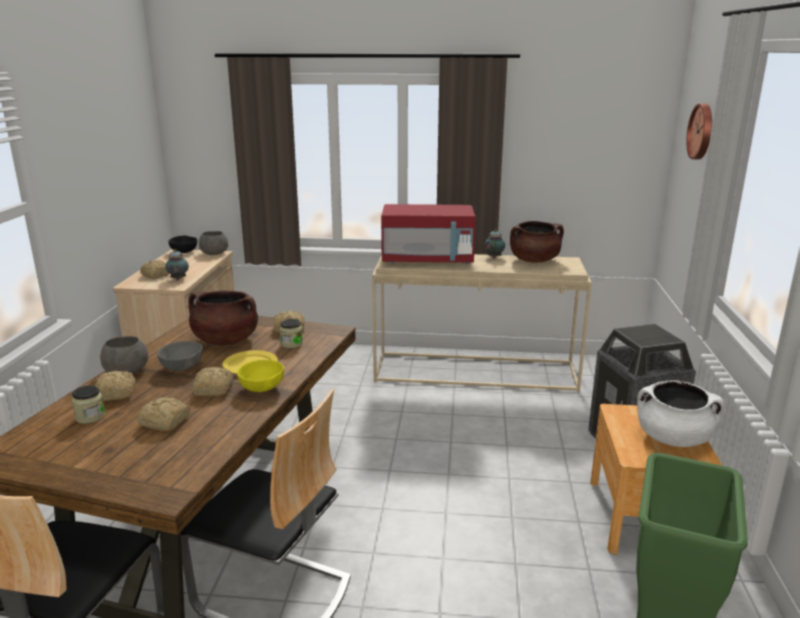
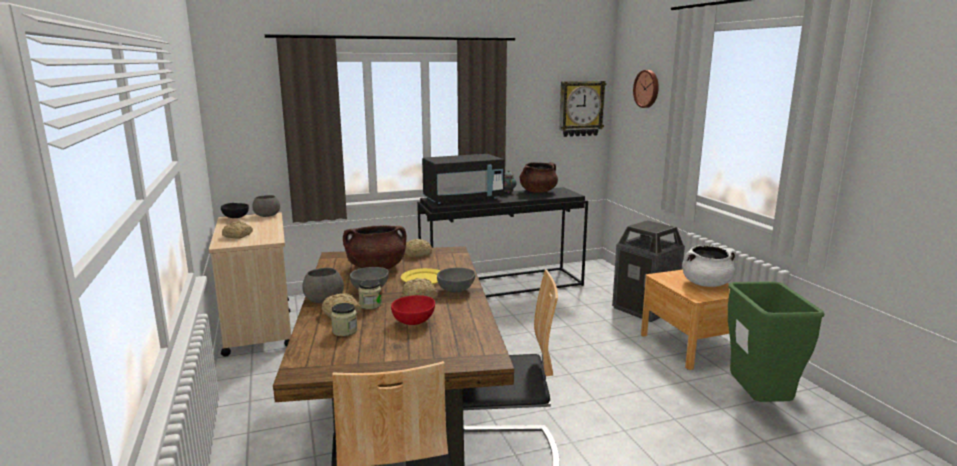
camera: 25 degrees left, 5 degrees down
bread [138,397,190,431] -> red bowl [391,295,435,325]
teapot [165,249,189,280] -> none
yellow bowl [237,360,284,392] -> grey bowl [437,268,475,292]
jar [280,319,303,348] -> jar moved to [358,280,382,310]
beige console table [372,254,592,392] -> black console table [417,187,588,297]
red microwave [381,204,476,264] -> black microwave [422,154,505,204]
none -> wall clock [559,81,606,137]

